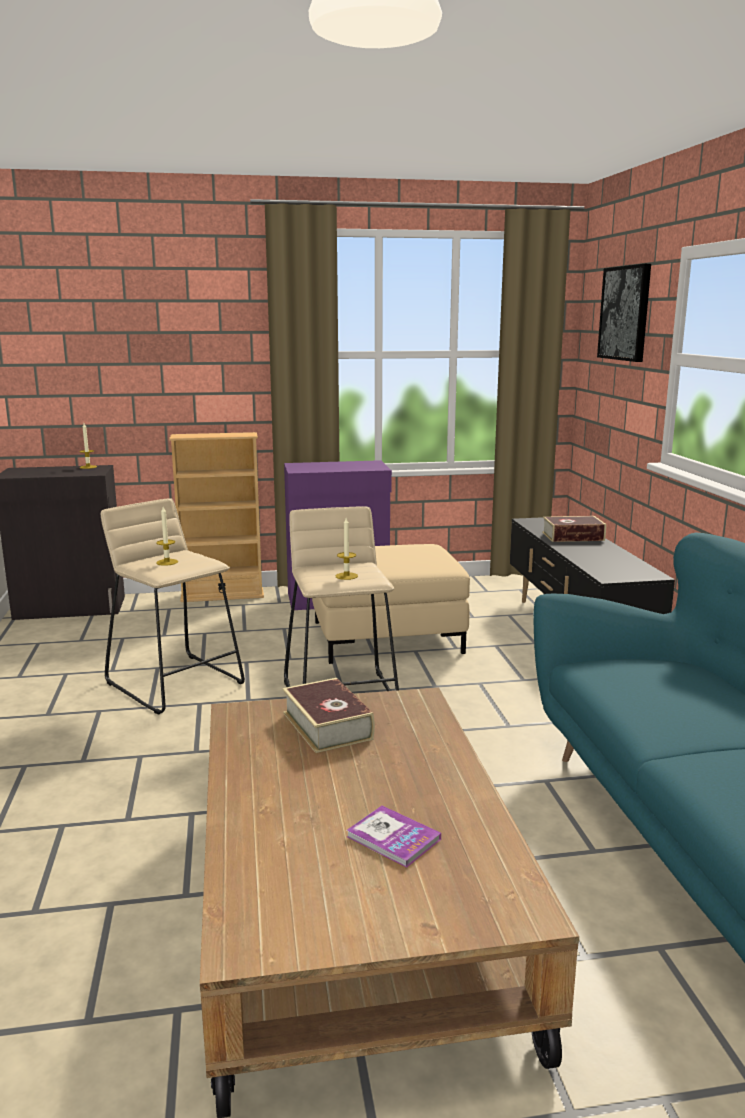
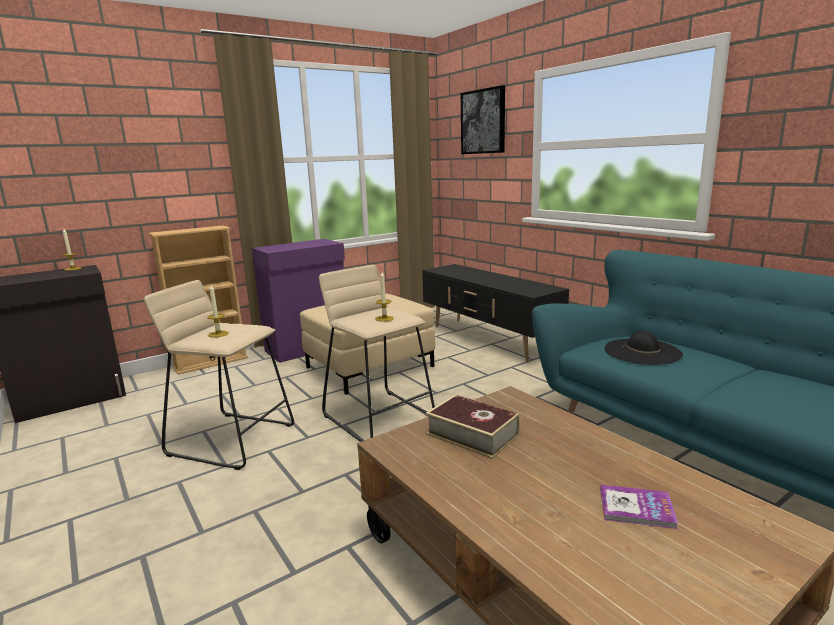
camera: 25 degrees left, 0 degrees up
book [542,516,606,542] -> none
none -> black hat [605,331,683,365]

